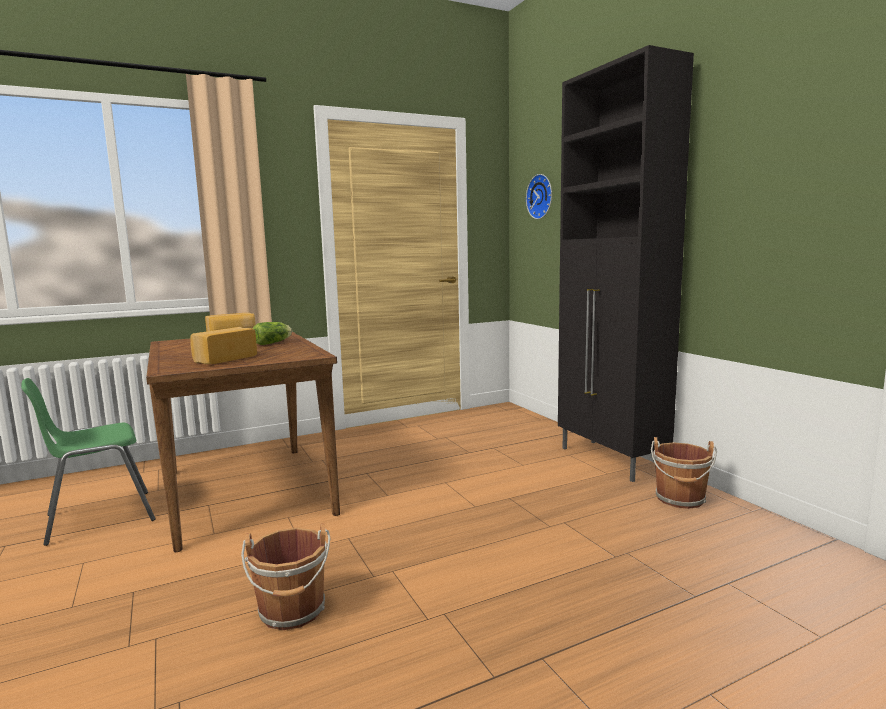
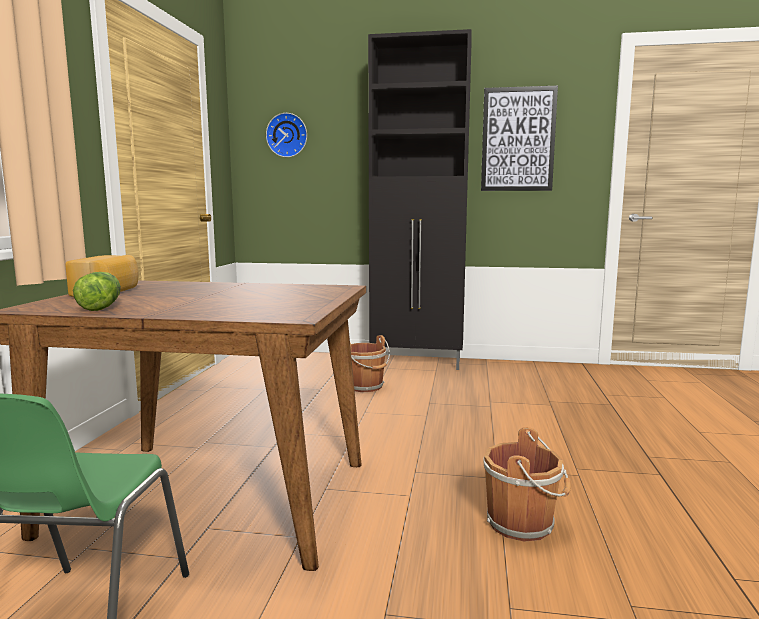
camera: 55 degrees left, 0 degrees up
bread [190,327,257,364] -> none
lettuce [253,322,292,345] -> lettuce moved to [73,272,121,311]
brown bucket [651,437,717,509] -> brown bucket moved to [350,335,390,392]
none -> picture [481,85,558,191]

